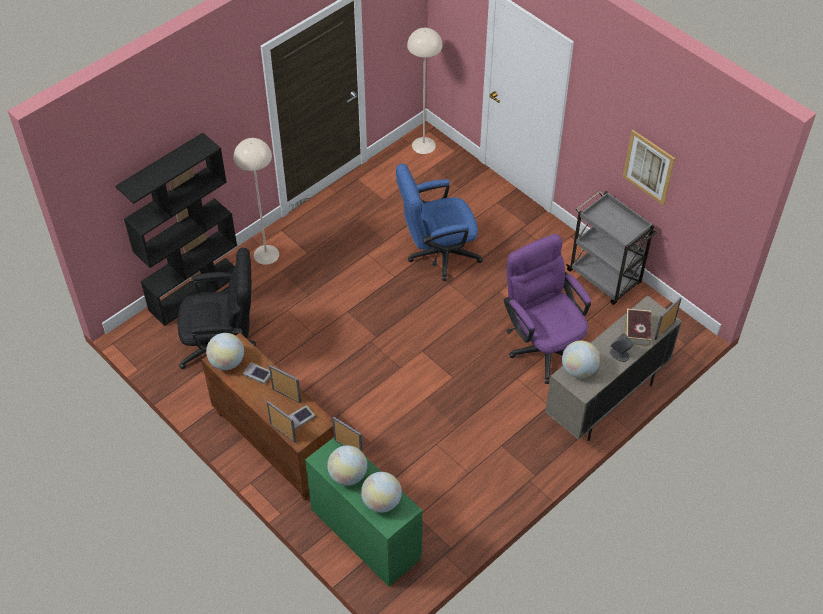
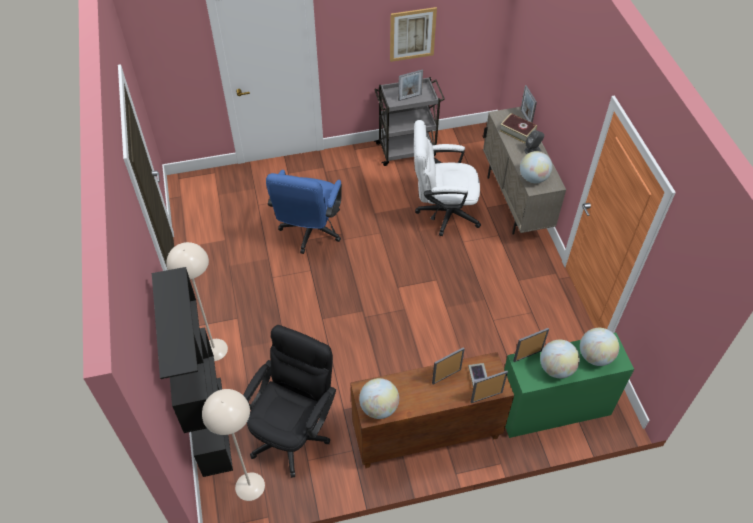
camera: 60 degrees left, 0 degrees up
book [243,362,270,384] -> none
beige floor lamp [407,28,442,154] -> beige floor lamp moved to [202,389,265,501]
purple office chair [504,234,591,384] -> white office chair [414,120,481,236]
none -> picture frame [398,69,423,101]

